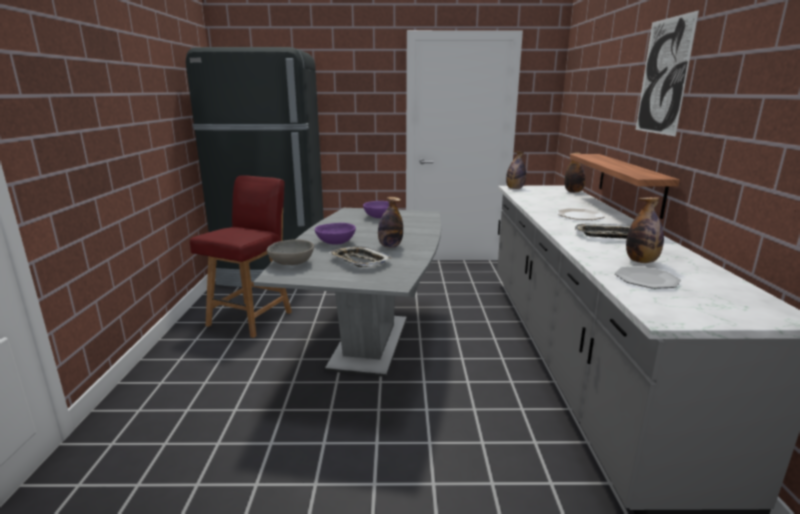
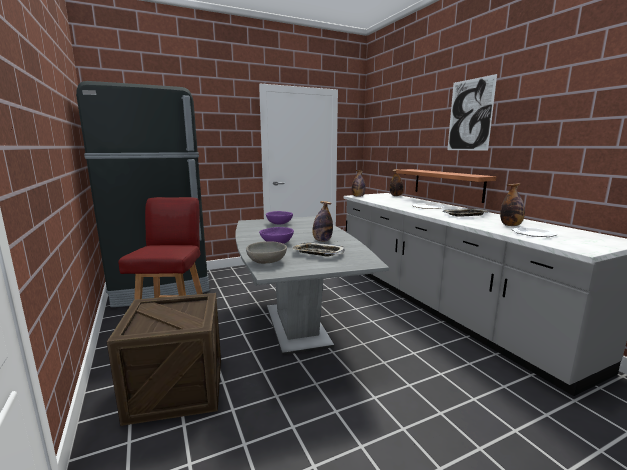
camera: 25 degrees left, 5 degrees down
none -> crate [107,293,221,426]

